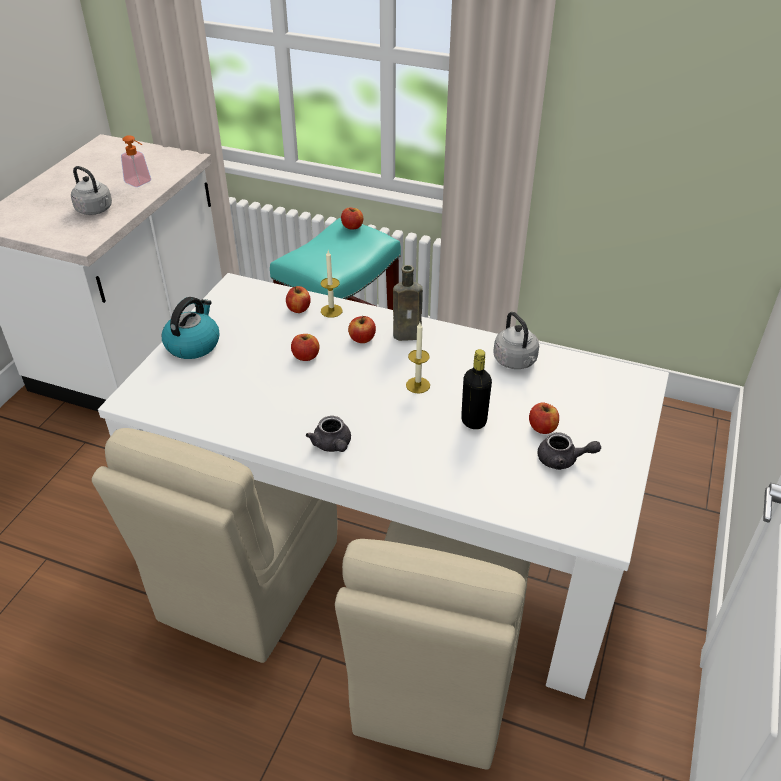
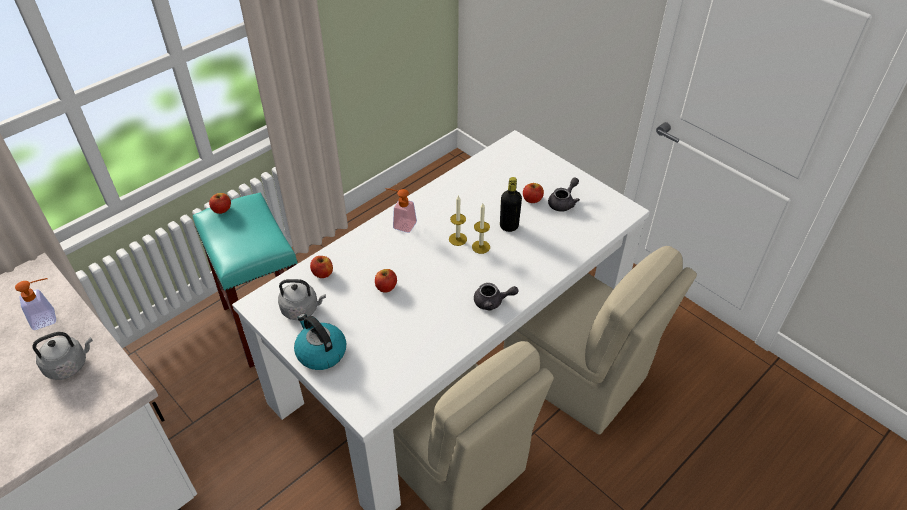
camera: 65 degrees left, 5 degrees up
candle [321,251,343,318] -> candle moved to [472,204,490,254]
apple [348,316,376,343] -> none
brown bottle [393,265,423,341] -> soap dispenser [385,188,417,233]
grey kettle [493,312,539,369] -> grey kettle moved to [278,279,326,320]

